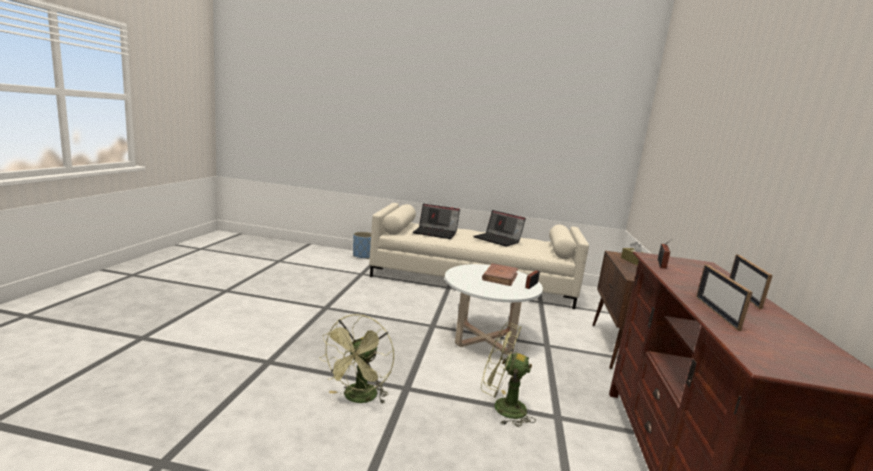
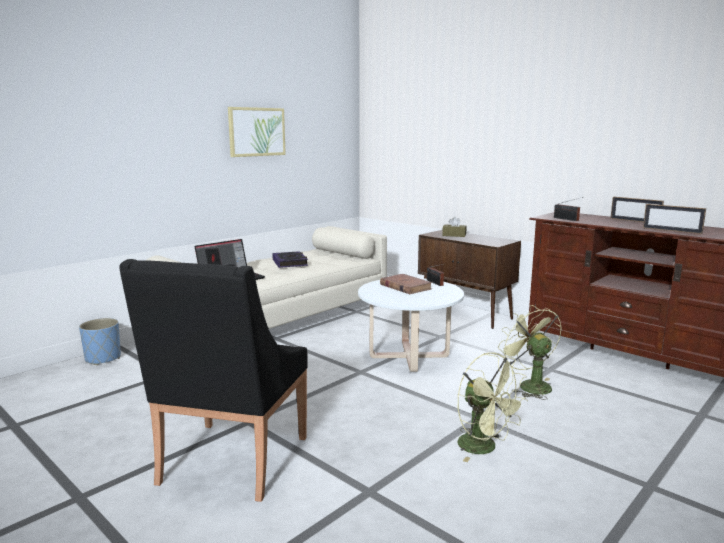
camera: 55 degrees left, 0 degrees up
laptop [473,210,526,246] -> book [272,251,308,268]
green fan [481,322,536,427] -> green fan turned 105 degrees clockwise [498,305,562,400]
none -> black armchair [119,259,308,502]
none -> picture [228,107,286,157]

